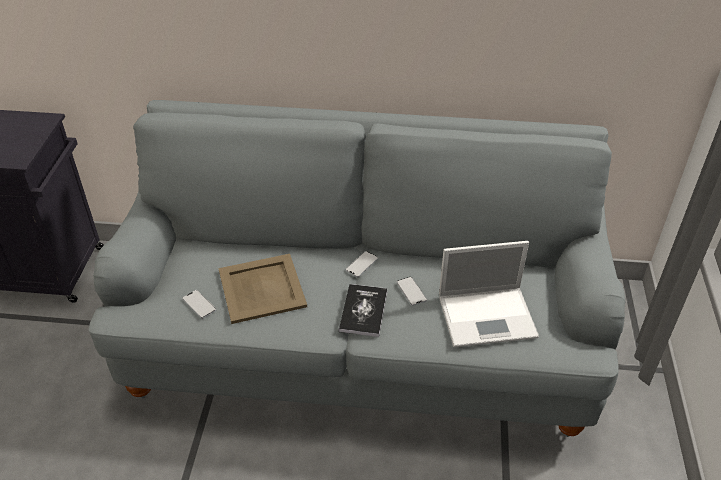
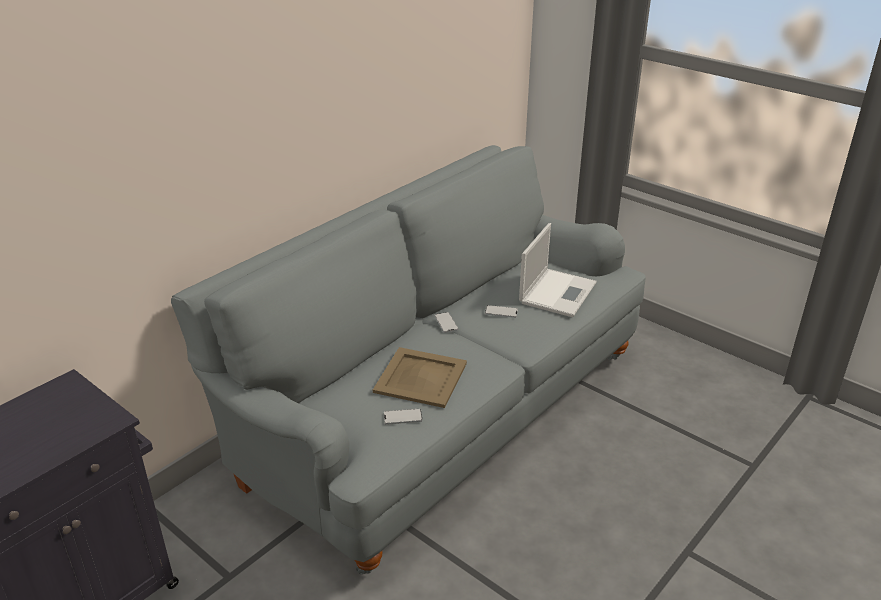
camera: 55 degrees left, 10 degrees down
book [339,284,387,337] -> none

